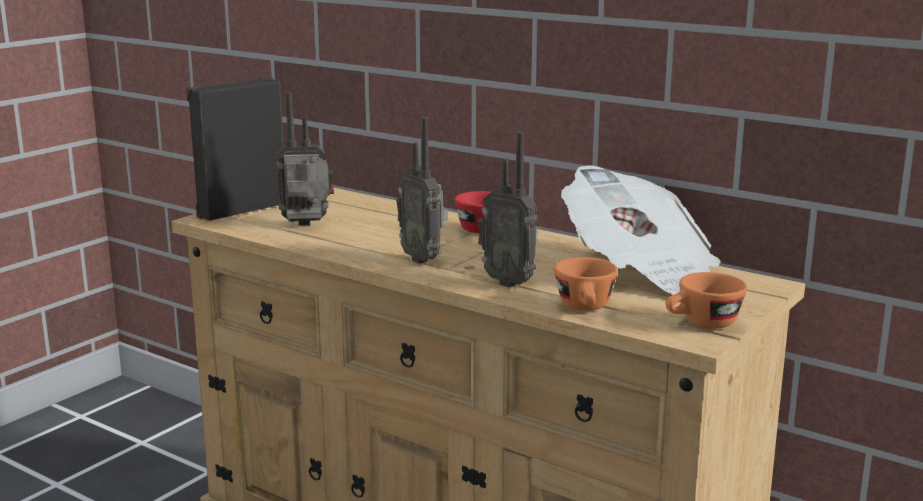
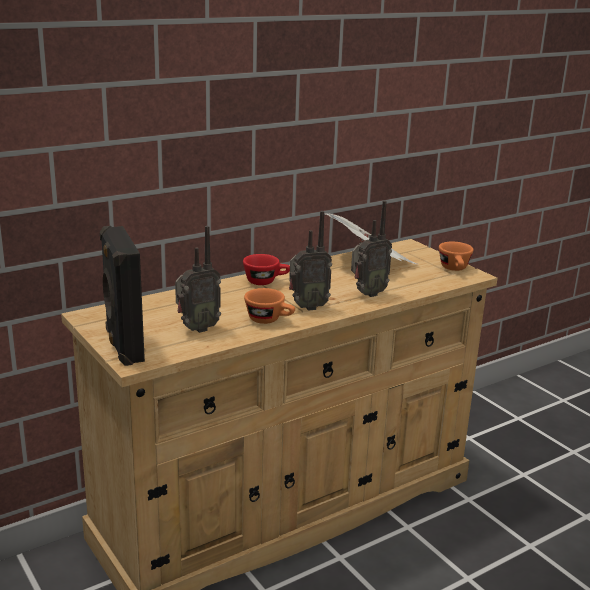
camera: 70 degrees left, 5 degrees up
radio [276,92,334,226] -> radio turned 135 degrees counterclockwise [175,226,221,333]
orange cup [554,257,618,311] -> orange cup moved to [244,288,295,324]

